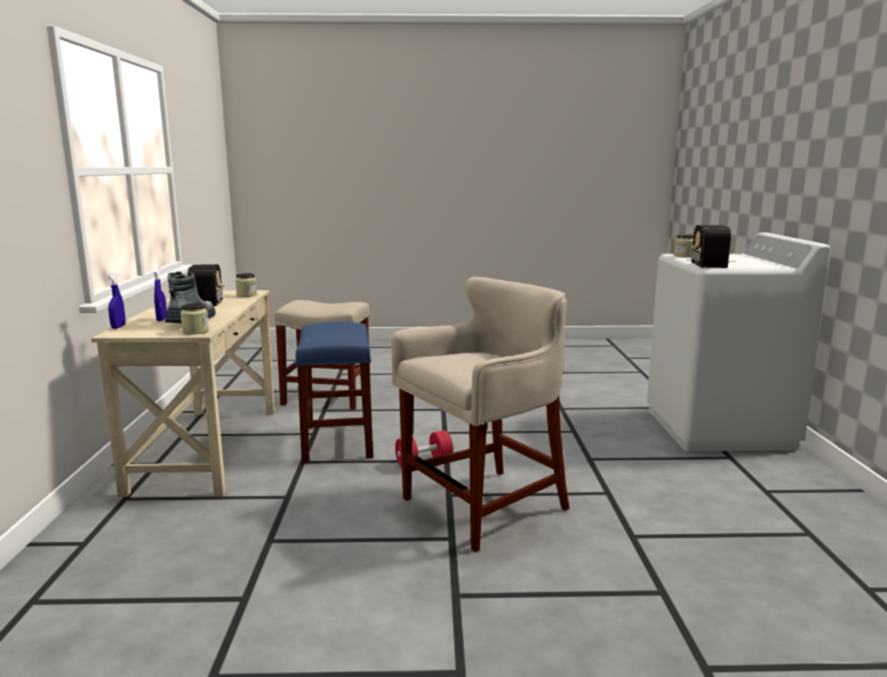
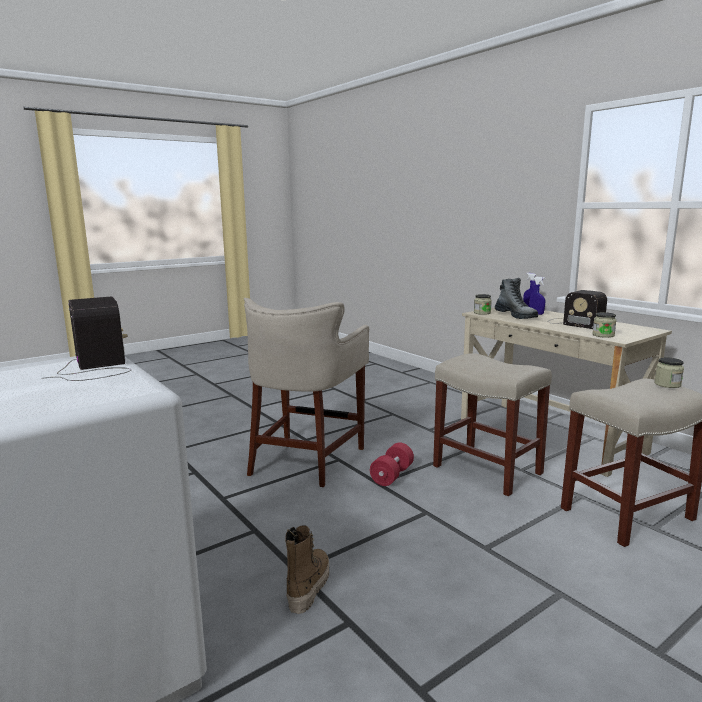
camera: 145 degrees right, 0 degrees up
blue stool [295,322,373,463] -> beige stool [433,353,552,496]
jar [674,234,694,258] -> jar moved to [654,357,684,388]
none -> boot [285,526,329,614]

